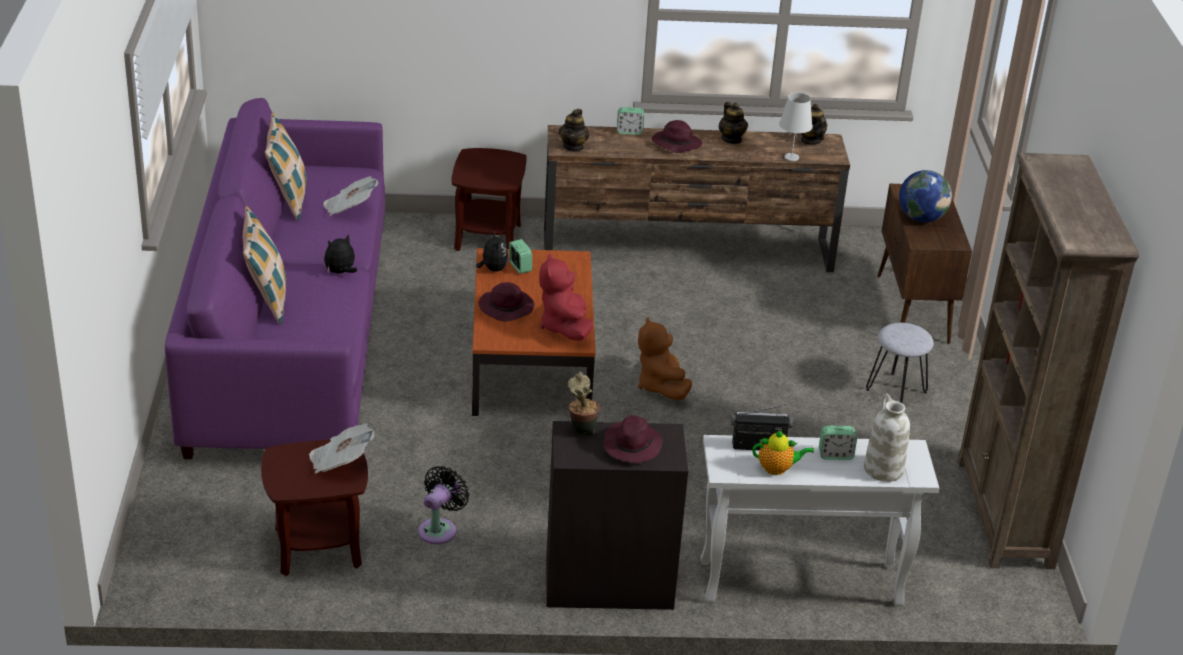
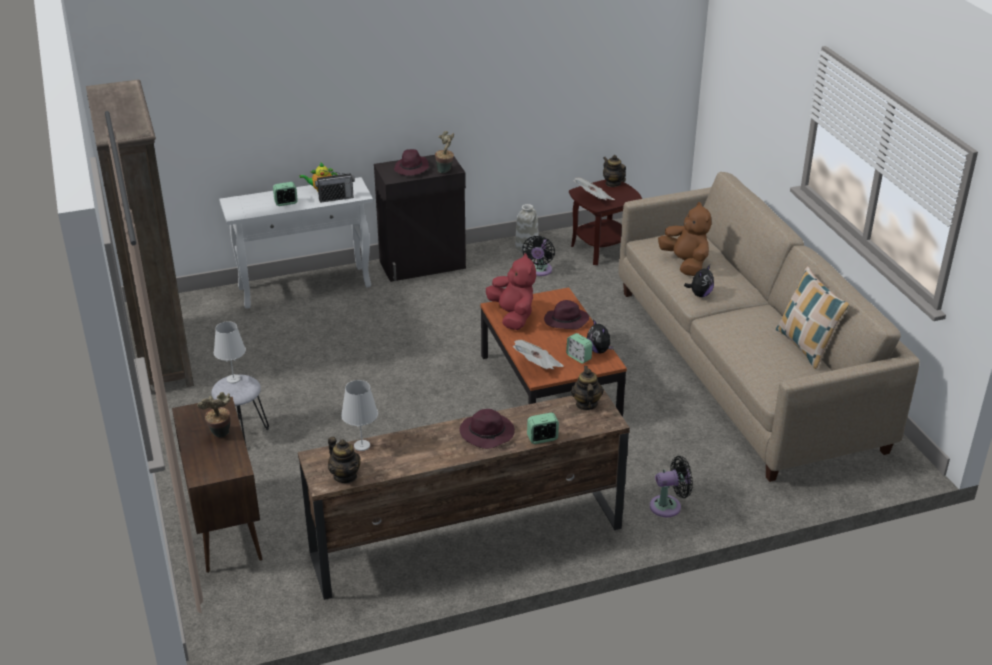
camera: 165 degrees right, 0 degrees up
purple sofa [165,98,385,459] -> beige sofa [618,172,920,482]
pillow [243,206,286,325] -> none
newspaper [323,176,378,216] -> newspaper moved to [513,340,564,369]
brown side table [452,148,527,251] -> black fan [650,456,693,517]
brown plush toy [638,317,692,400] -> brown plush toy moved to [658,202,711,276]
teapot [718,102,748,144] -> teapot moved to [603,155,626,187]
white vase [864,394,910,482] -> white vase moved to [515,204,539,252]
globe [899,170,952,222] -> potted plant [197,392,230,437]
none -> white table lamp [214,321,246,384]

